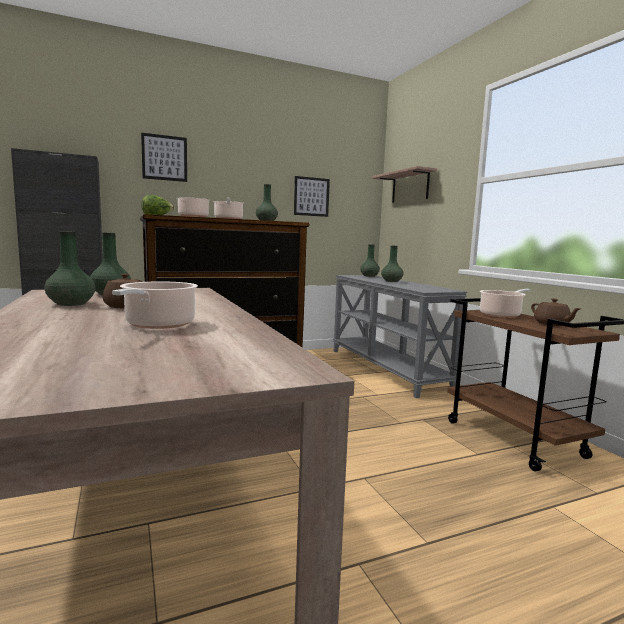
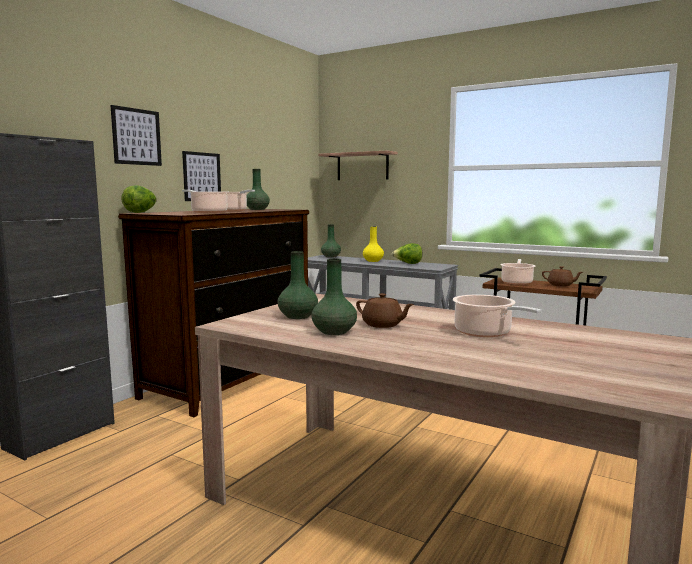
camera: 35 degrees left, 0 degrees up
picture [294,176,330,217] -> picture moved to [182,151,221,201]
green vase [381,246,403,282] -> yellow vase [363,226,384,262]
none -> lettuce [392,243,423,264]

